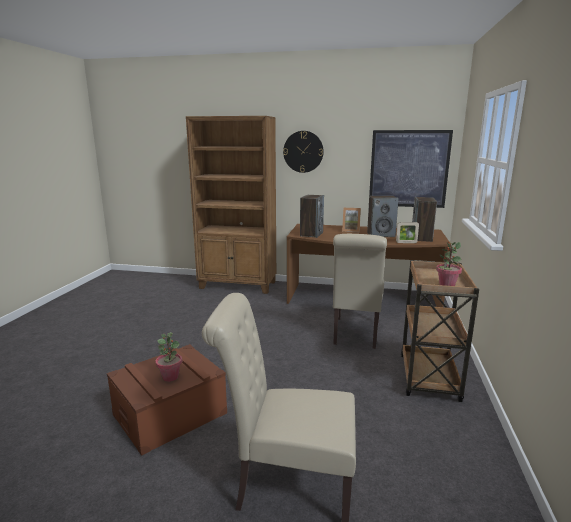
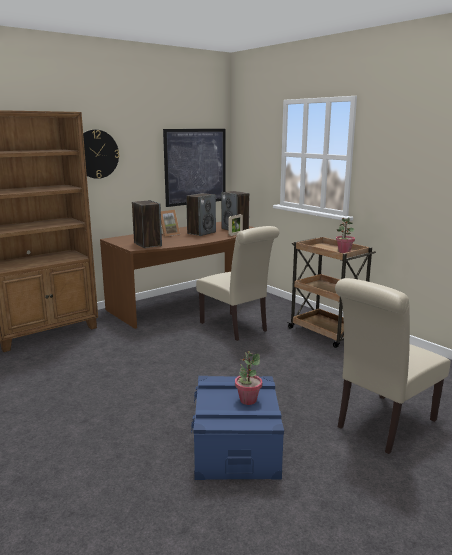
camera: 50 degrees left, 0 degrees up
brown storage box [107,344,227,456] -> blue storage box [191,376,284,480]

